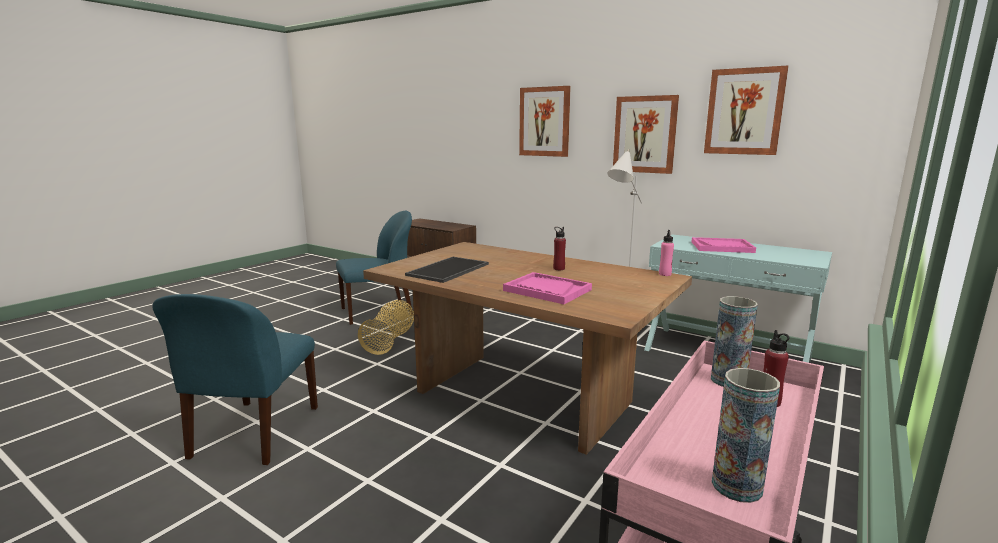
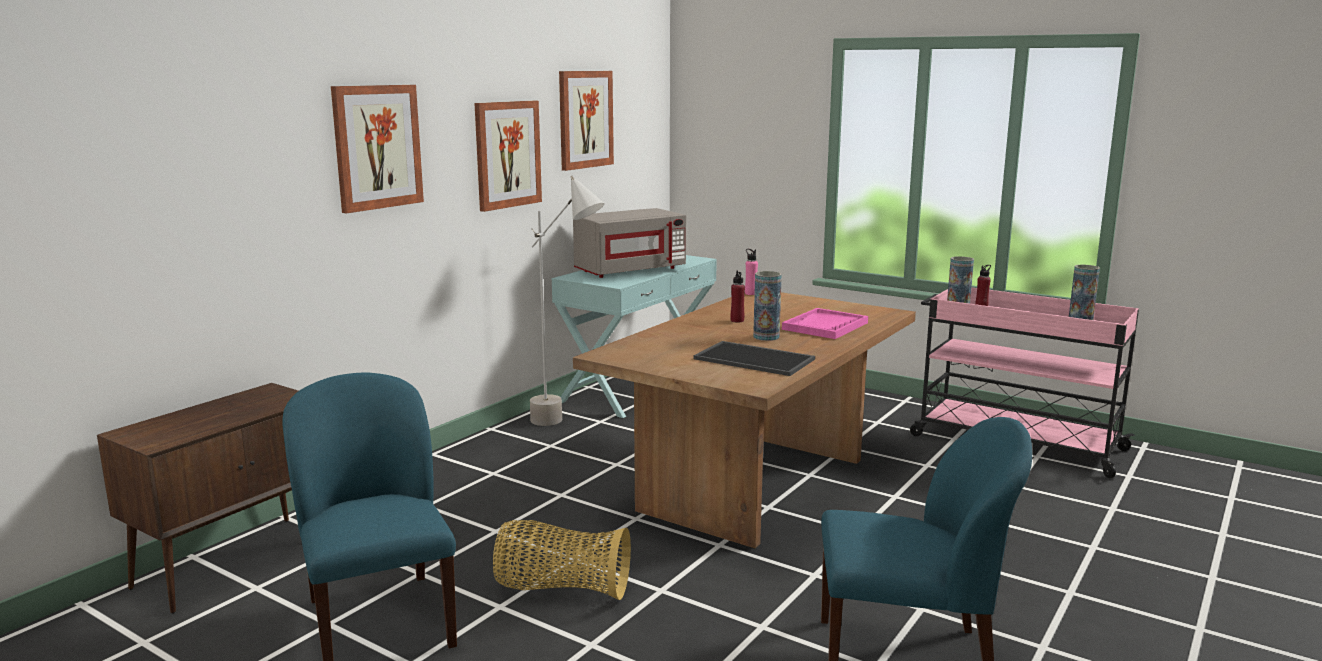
camera: 90 degrees left, 0 degrees up
pink tray [692,237,756,253] -> grey microwave [573,208,686,278]
none -> vase [753,271,782,341]

